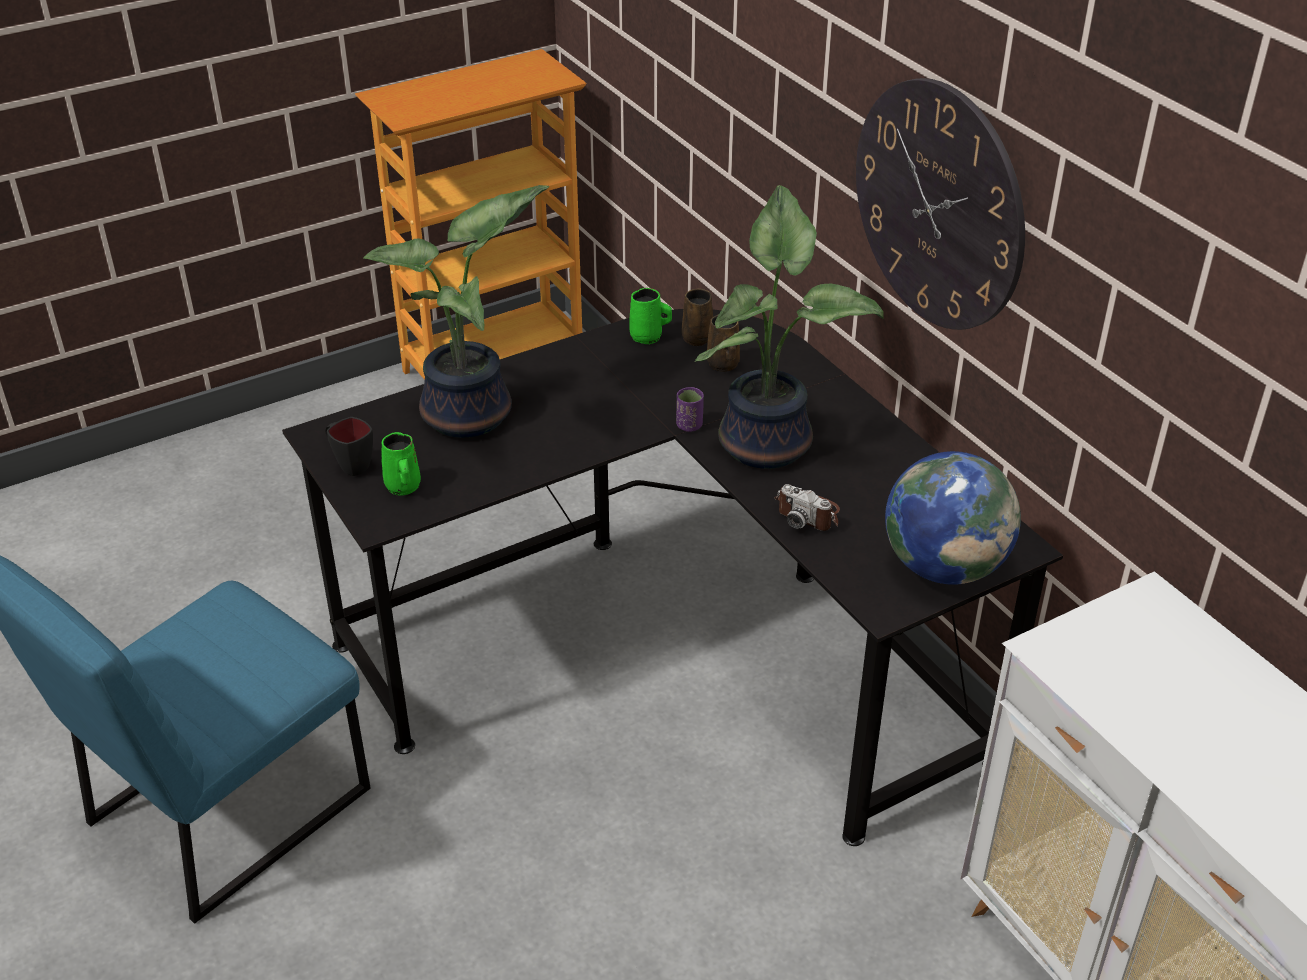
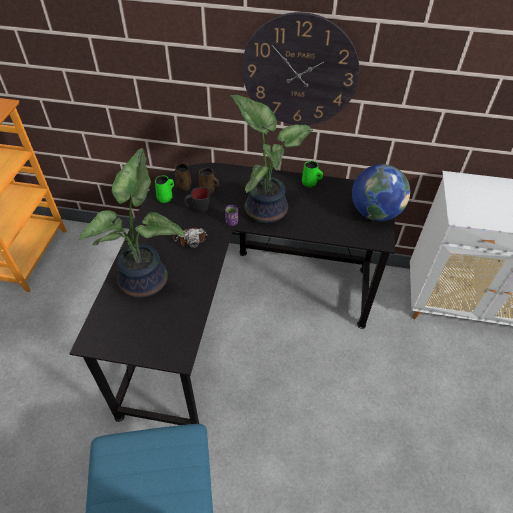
camera: 50 degrees left, 10 degrees up
black mug [326,417,373,476] -> black mug moved to [185,187,210,213]
green mug [381,432,421,496] -> green mug moved to [302,161,323,188]
camera [774,484,840,531] -> camera moved to [172,228,208,248]

